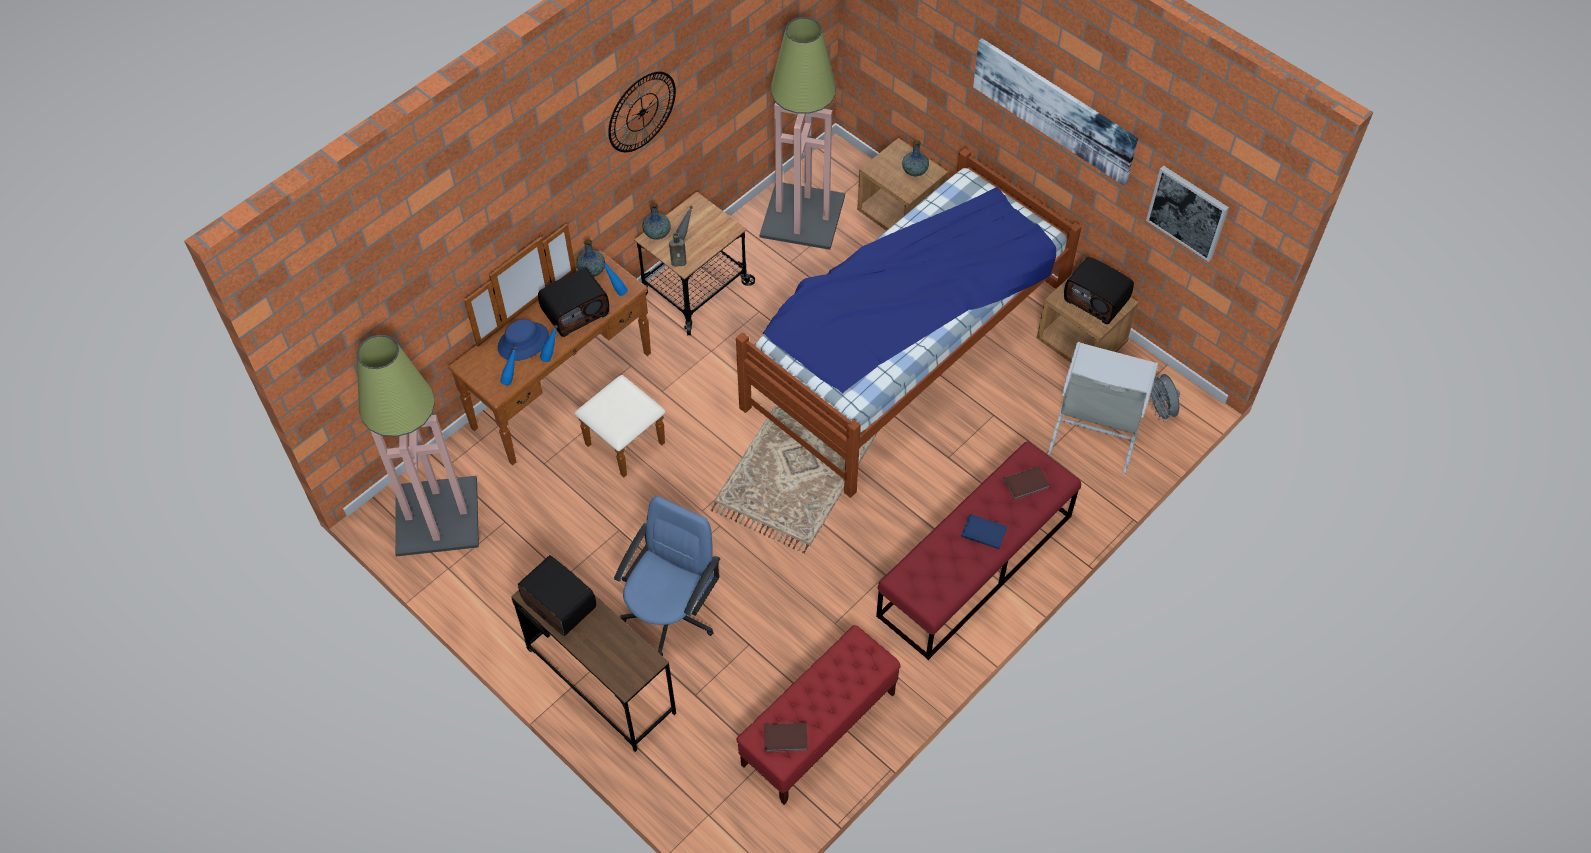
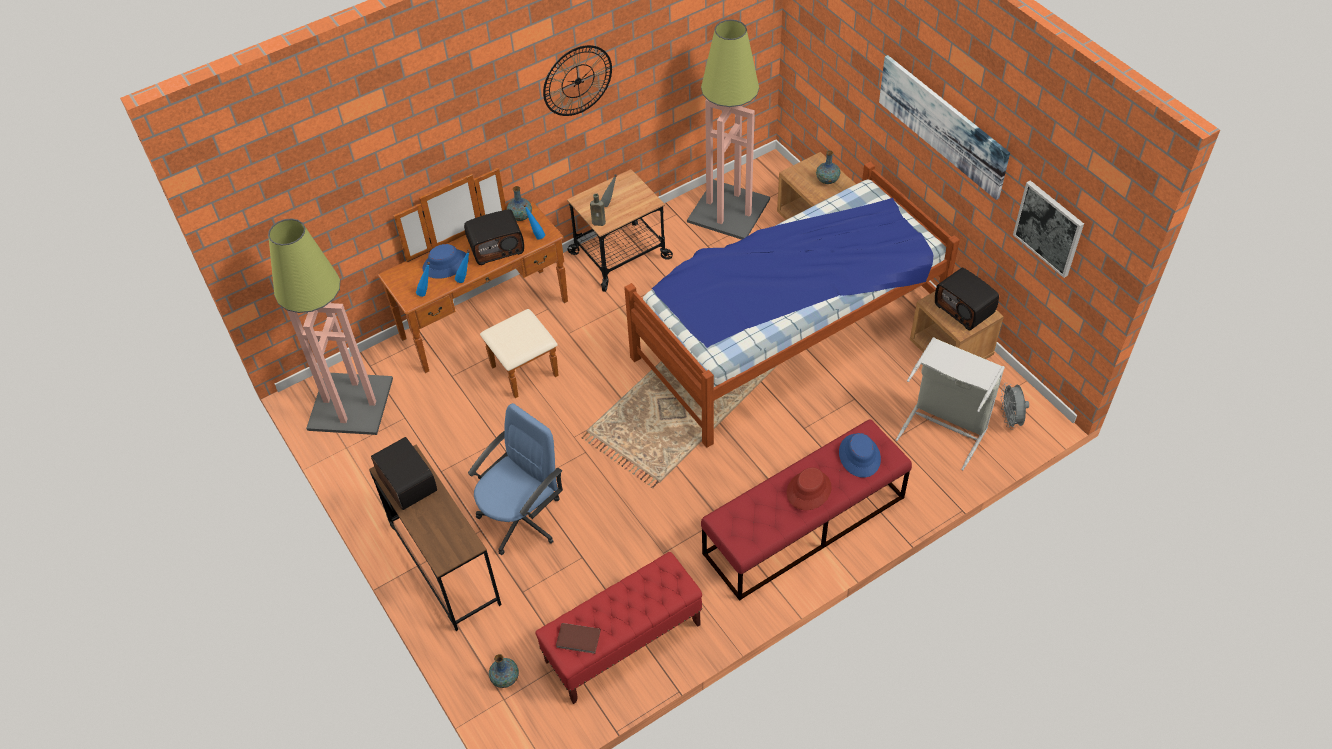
camera: 15 degrees right, 5 degrees down
vase [643,203,671,240] -> vase moved to [489,654,519,688]
blue book [961,514,1007,549] -> red hat [787,467,832,510]
brown book [1003,466,1050,500] -> blue hat [839,433,881,478]

